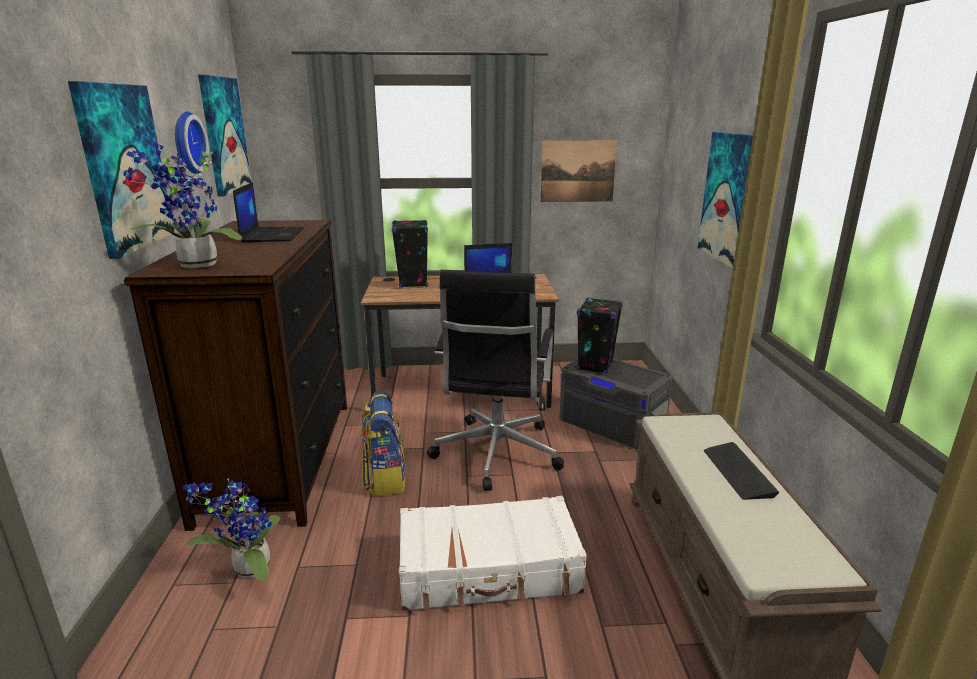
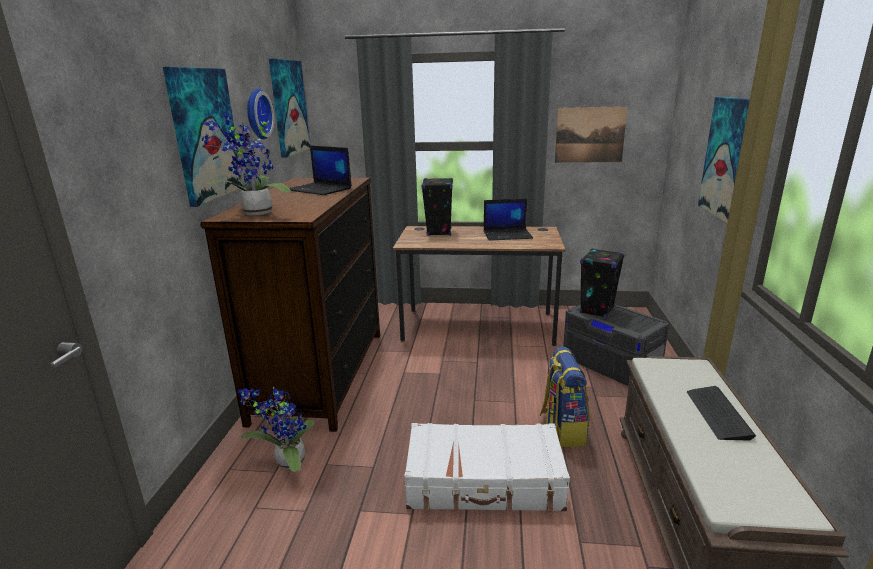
camera: 10 degrees right, 0 degrees up
laptop [233,182,304,242] -> laptop turned 120 degrees clockwise [289,146,352,195]
backpack [362,391,406,496] -> backpack moved to [540,347,590,447]
black office chair [427,270,564,491] -> none

